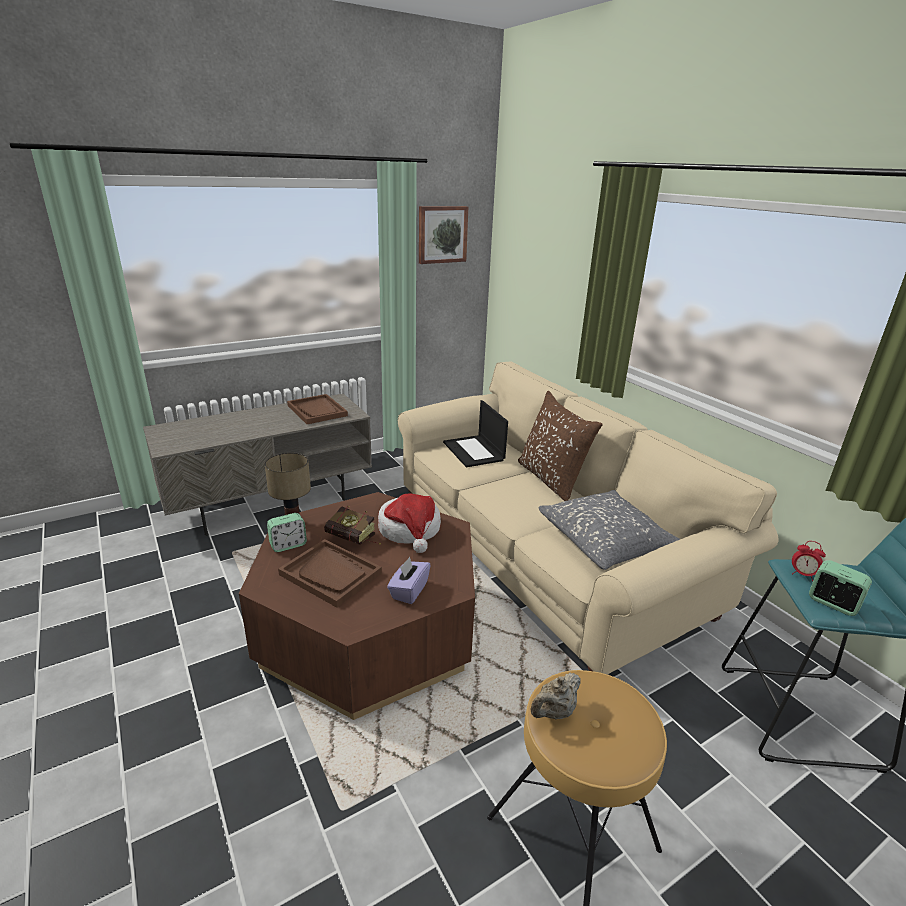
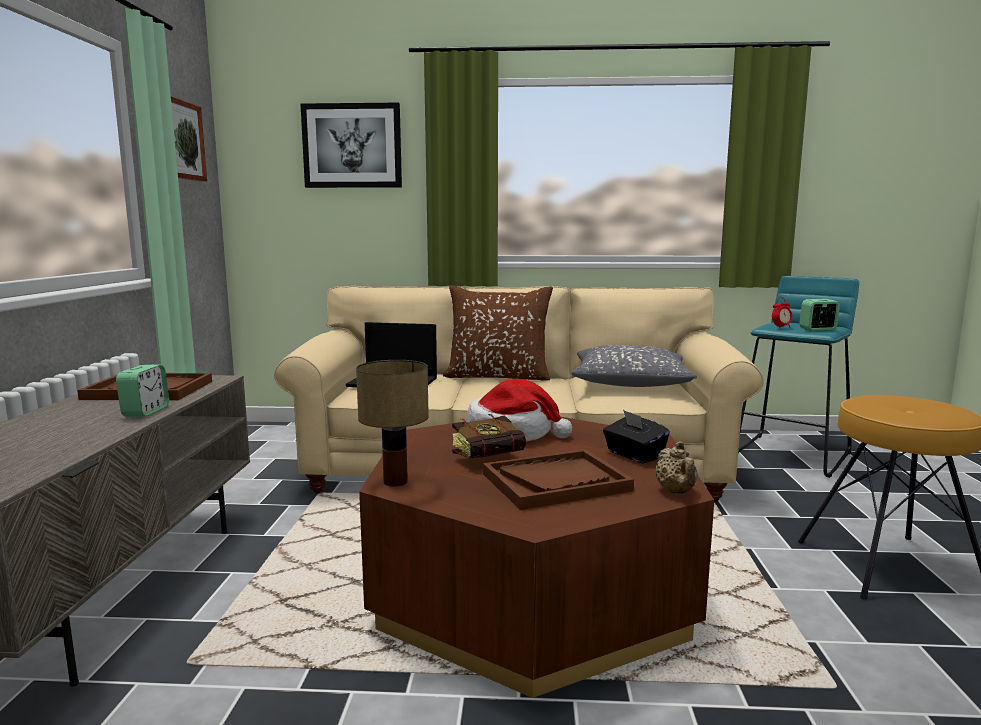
camera: 55 degrees left, 15 degrees down
alarm clock [267,513,307,552] -> alarm clock moved to [116,365,169,417]
purple tissue box [387,557,431,604] -> black tissue box [603,410,670,463]
beige teapot [530,673,581,719] -> beige teapot moved to [655,441,698,494]
none -> picture [300,103,402,188]

